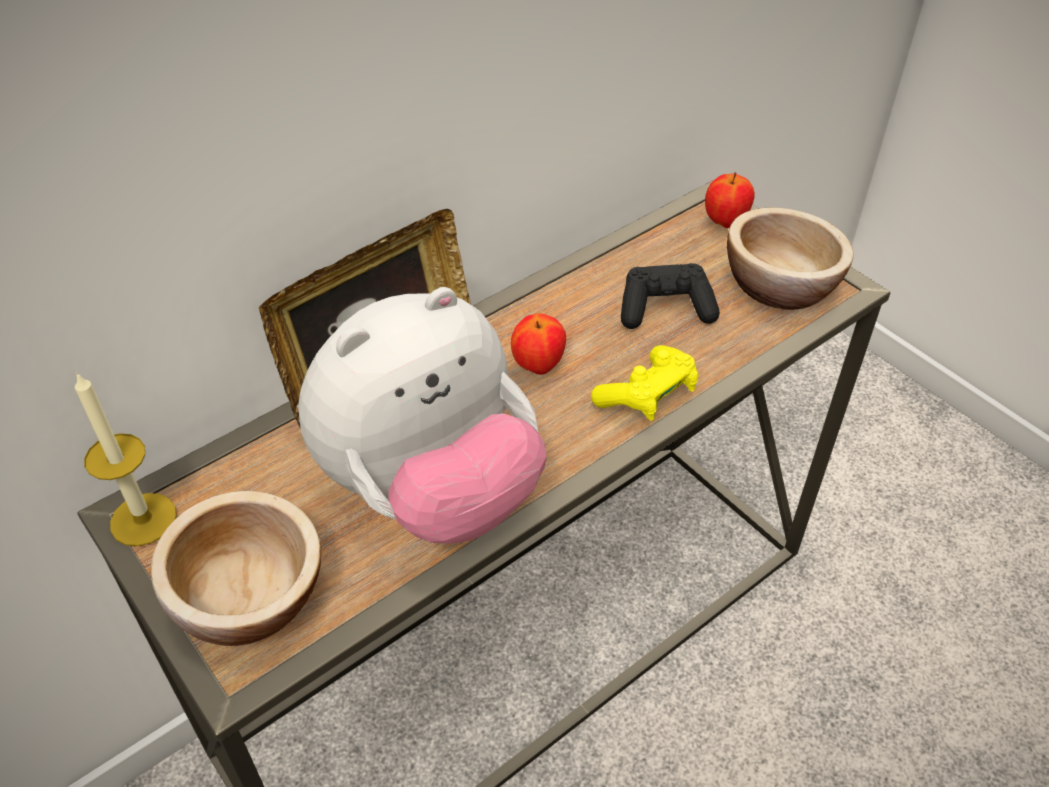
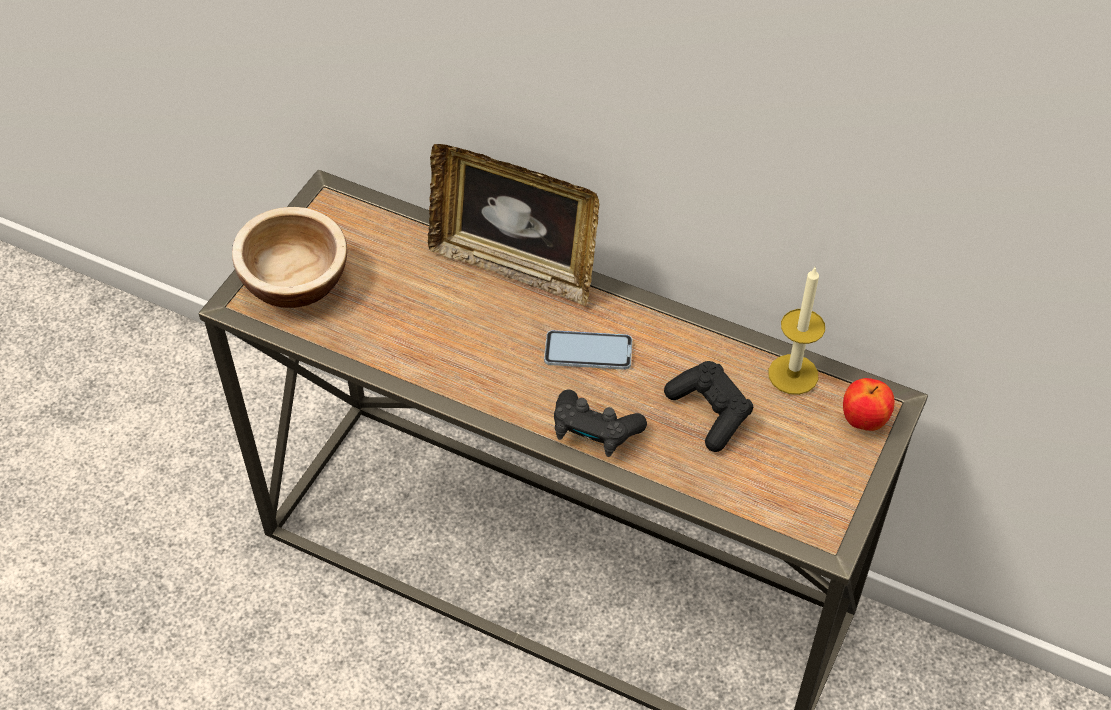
camera: 65 degrees right, 5 degrees up
candle [75,372,177,546] -> candle moved to [768,267,825,395]
plush toy [298,287,547,544] -> none
apple [511,313,566,375] -> phone [544,330,632,370]
yellow game controller [591,345,699,421] -> black game controller [554,390,647,457]
bowl [727,208,854,310] -> none

